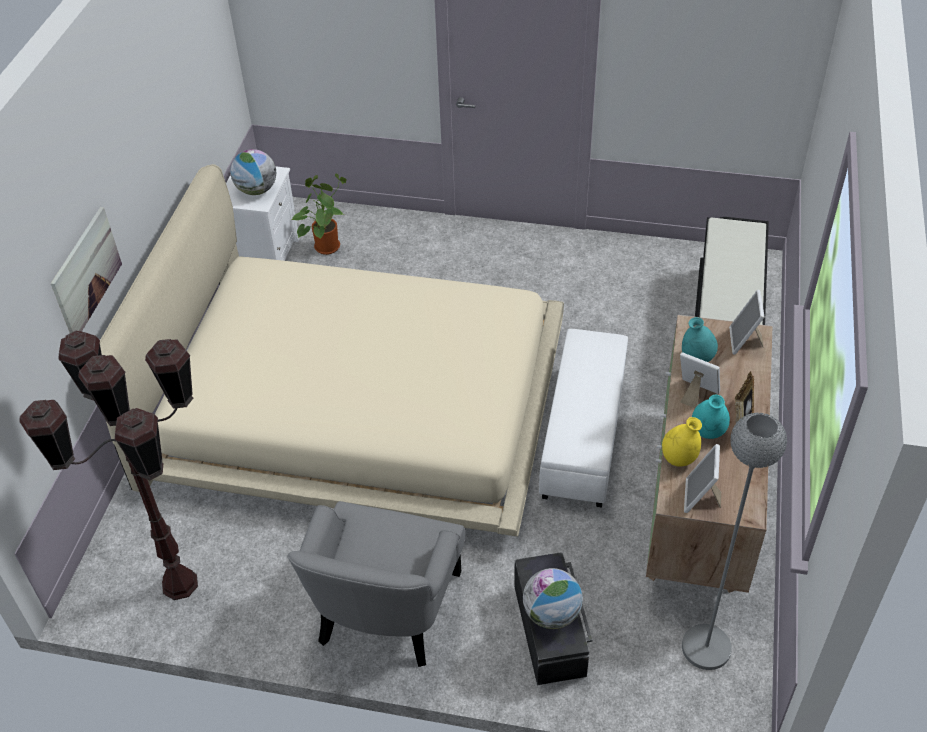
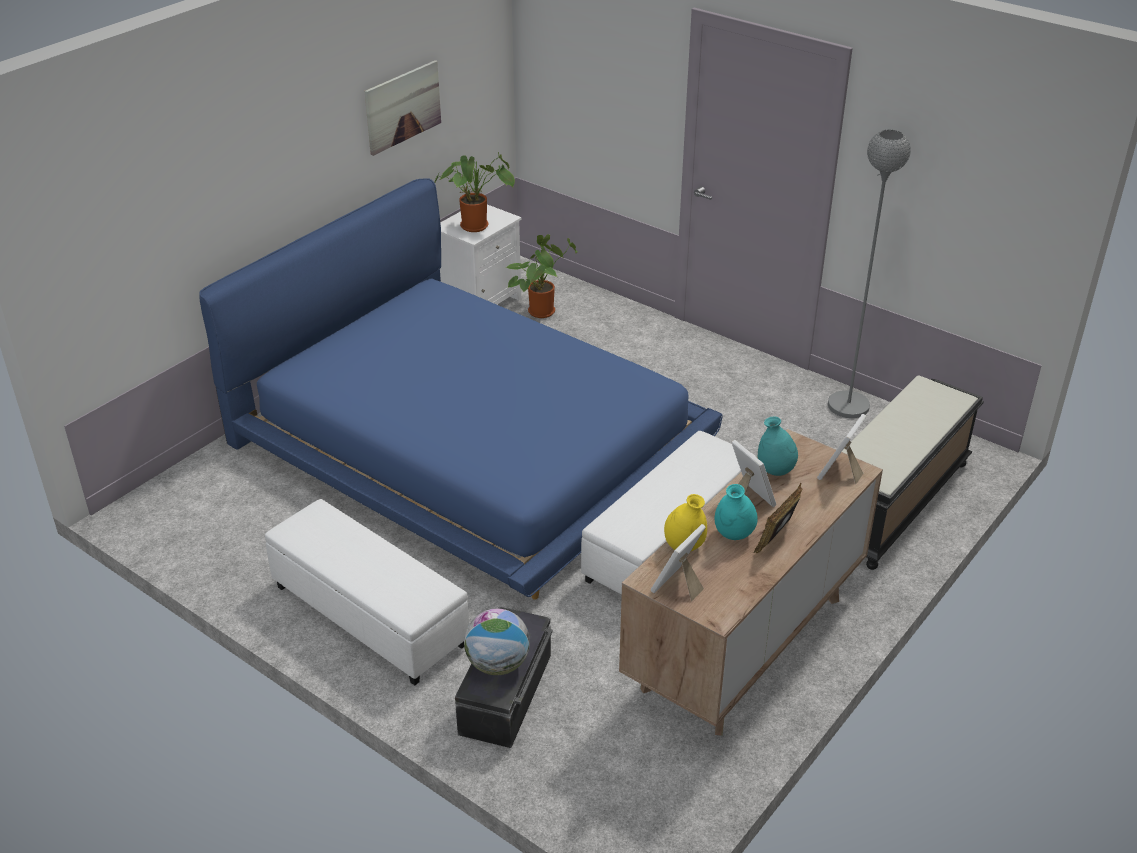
camera: 25 degrees right, 10 degrees down
brown floor lamp [20,330,198,600] -> none
picture [51,207,122,333] -> picture moved to [365,60,441,156]
beige bed [100,164,564,537] -> blue bed [199,178,723,599]
globe [230,149,276,195] -> potted plant [434,152,515,232]
grey armchair [287,501,465,667] -> white ottoman [265,499,469,685]
grey floor lamp [682,413,787,670] -> grey floor lamp moved to [828,129,911,418]

